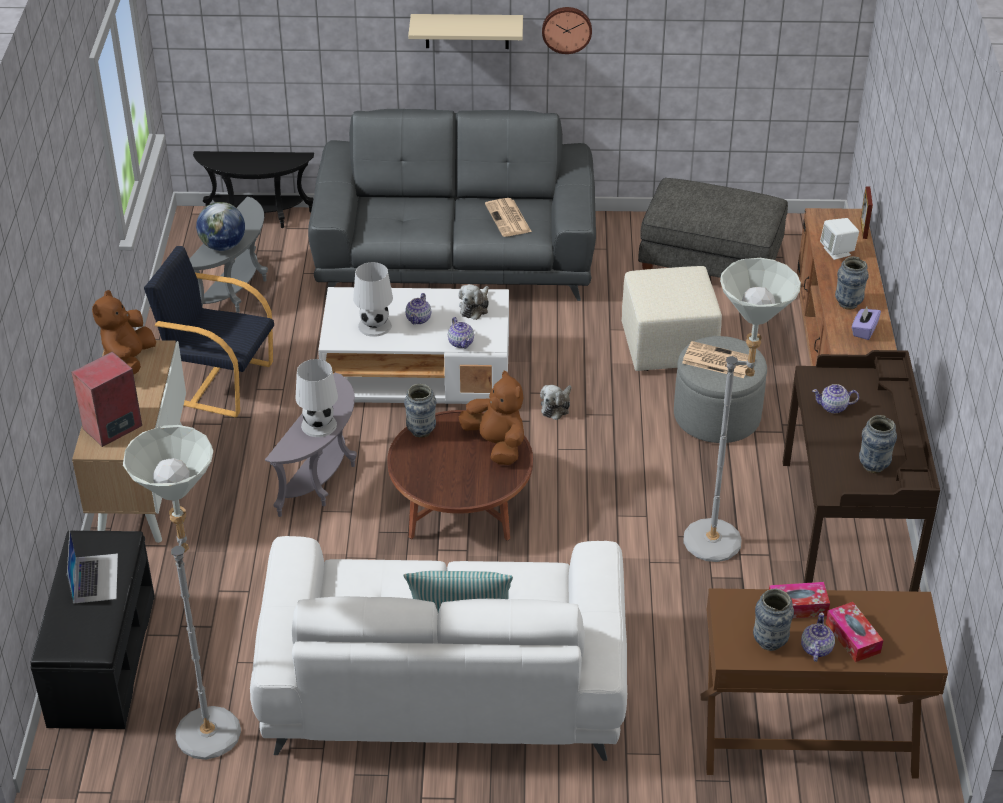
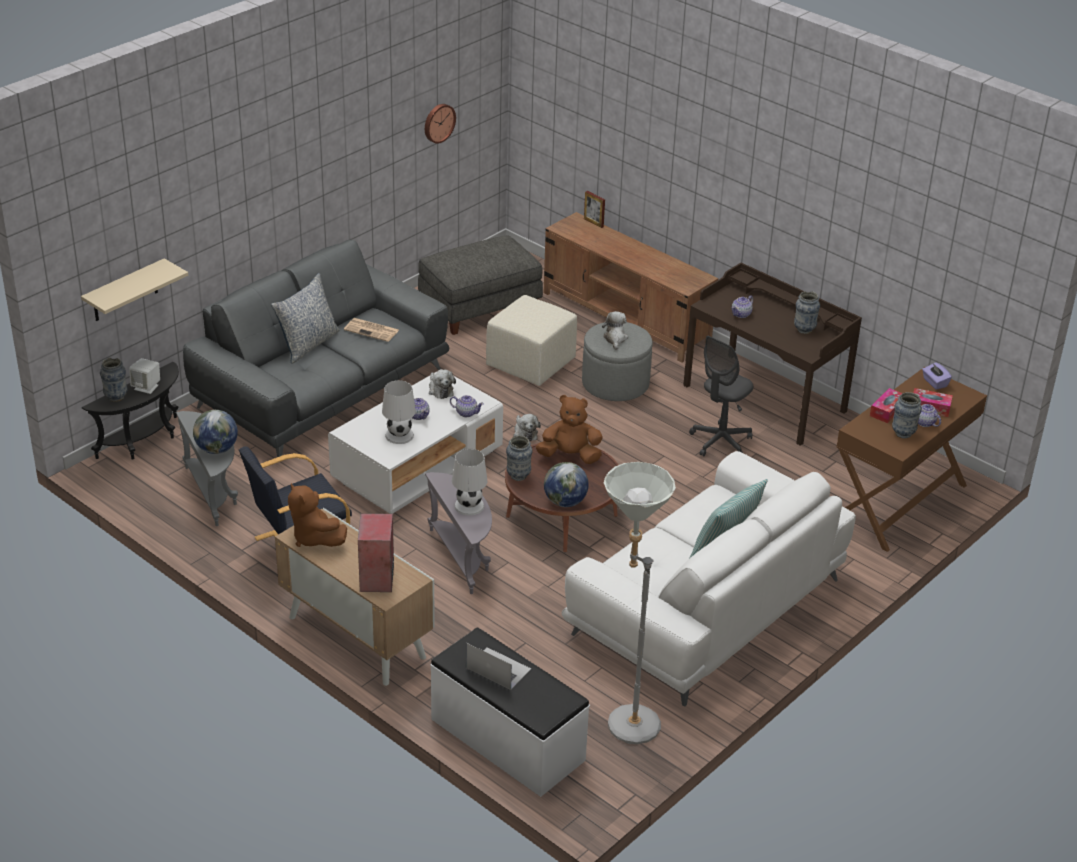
camera: 50 degrees left, 5 degrees down
black bench [31,530,155,729] -> white bench [431,628,590,797]
beige shelf [408,14,523,49] -> beige shelf moved to [81,258,188,321]
wall clock [542,7,592,54] -> wall clock moved to [425,104,456,144]
newspaper [682,341,748,378] -> plush toy [602,311,628,350]
grey floor lamp [683,258,801,562] -> grey office chair [689,336,753,457]
white speaker [820,218,859,260] -> white speaker moved to [129,358,160,394]
vase [835,256,869,310] -> vase moved to [100,358,127,402]
purple tissue box [852,306,881,340] -> purple tissue box moved to [922,362,952,390]
none -> pillow [271,273,340,364]
none -> globe [544,462,589,507]

